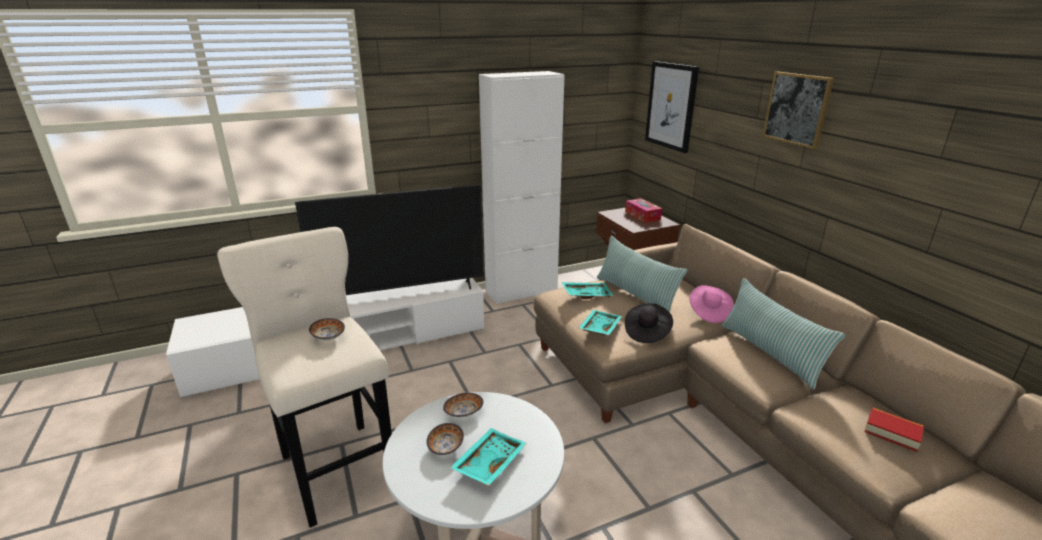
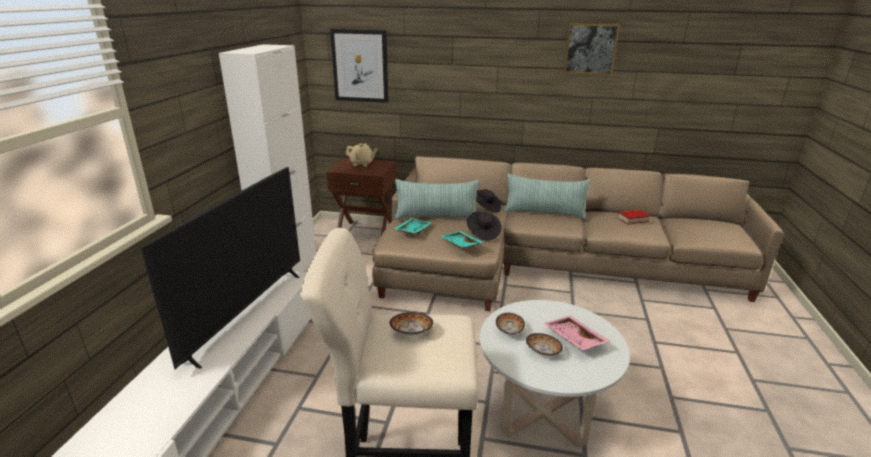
camera: 55 degrees left, 0 degrees up
turquoise tray [450,428,527,486] -> pink tray [544,316,610,351]
tissue box [625,198,662,223] -> beige teapot [346,143,377,166]
pink hat [689,285,734,323] -> black hat [476,189,501,212]
picture [762,72,834,149] -> picture moved to [564,23,620,75]

